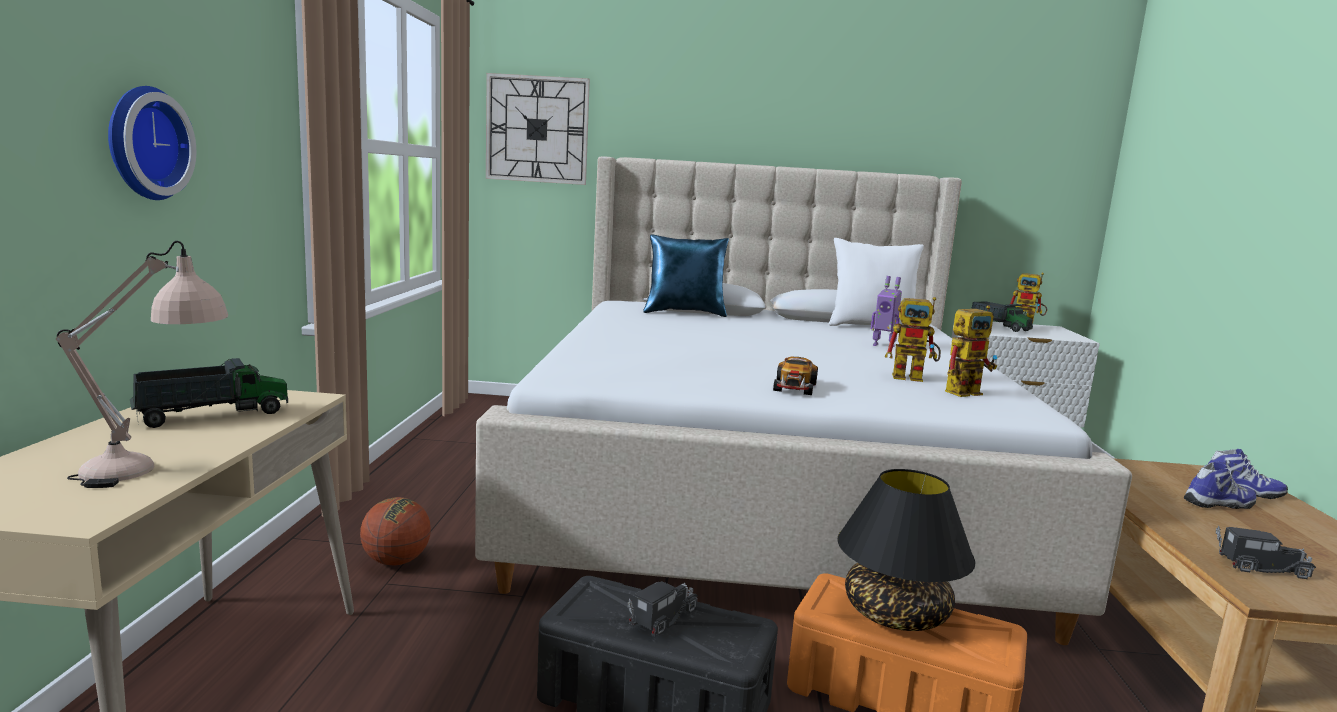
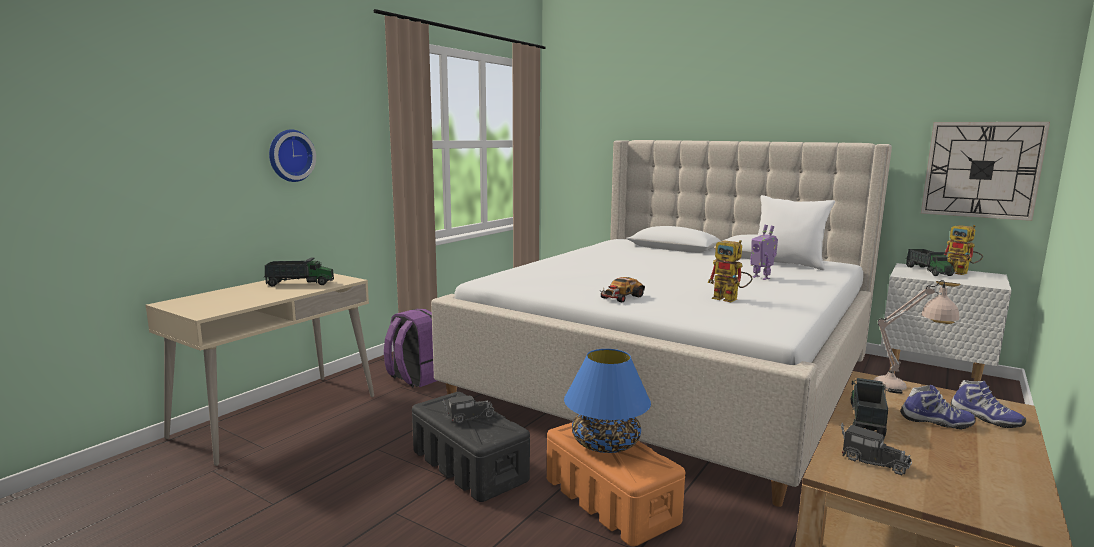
camera: 30 degrees right, 0 degrees up
beige table lamp [56,241,228,488] -> beige table lamp moved to [874,280,960,394]
basketball [360,497,431,566] -> purple backpack [384,309,437,388]
wall clock [486,73,590,185] -> wall clock moved to [921,122,1050,221]
blue pillow [643,234,729,317] -> none
black table lamp [838,469,975,631] -> blue table lamp [564,349,651,453]
toy robot [945,305,997,397] -> none
none -> toy truck [851,378,888,437]

